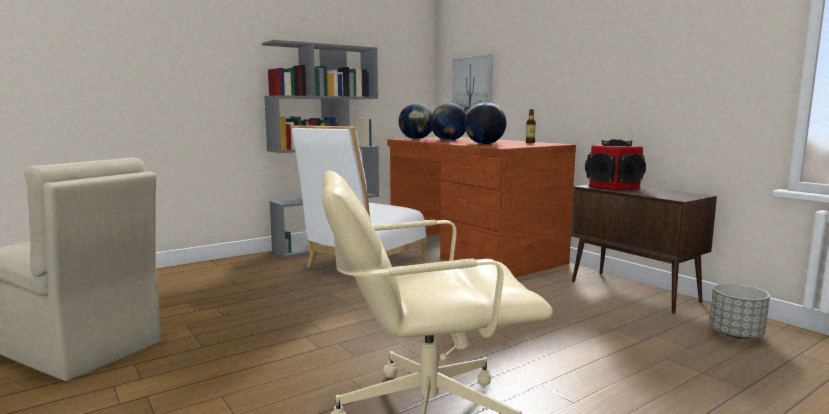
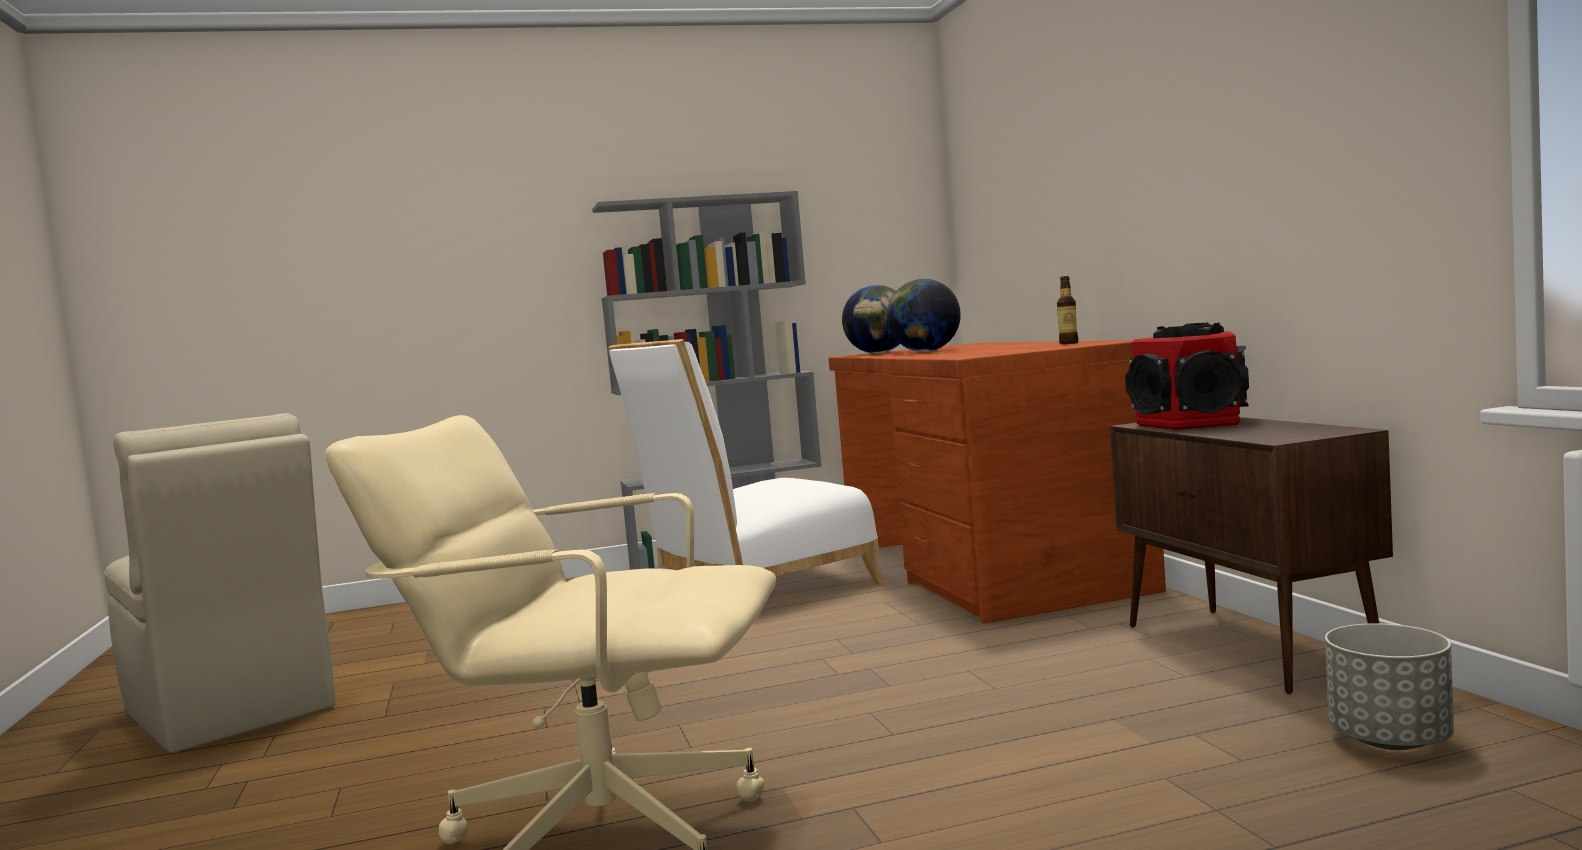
camera: 20 degrees right, 5 degrees down
picture [451,54,493,114] -> none
globe [465,102,506,144] -> none

